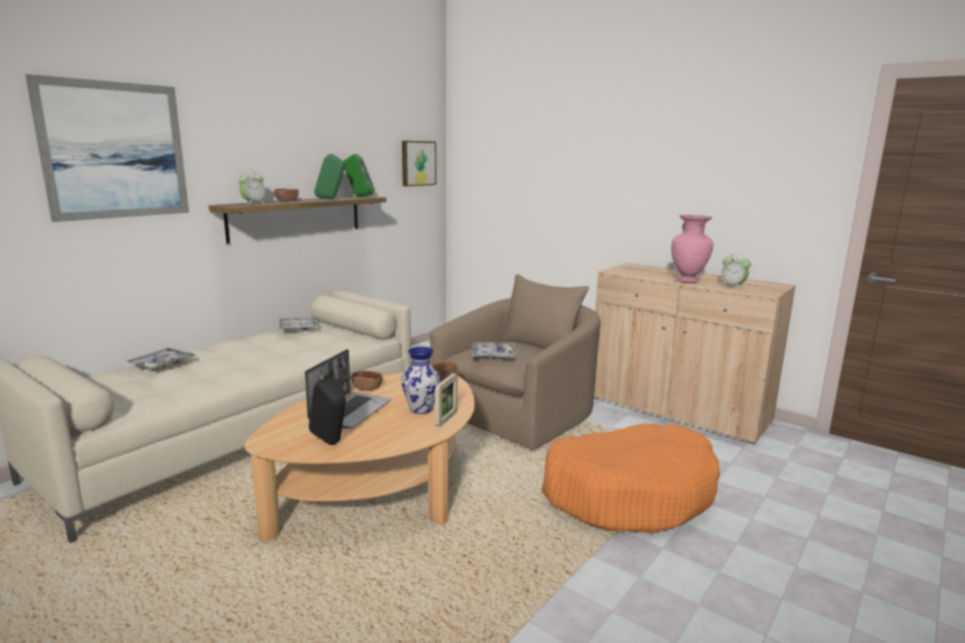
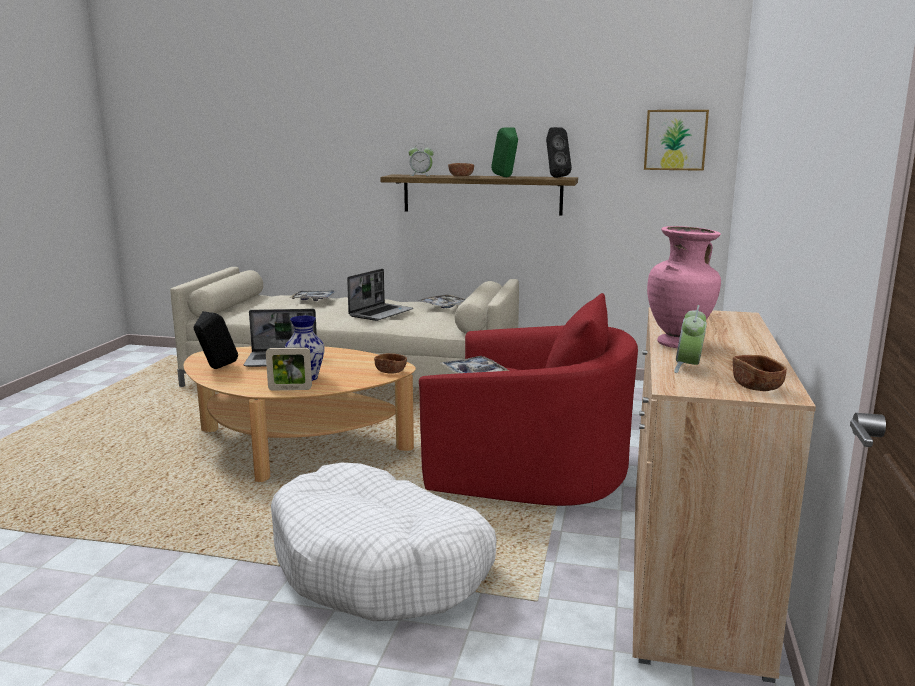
camera: 65 degrees right, 0 degrees up
picture [25,74,189,222] -> none
green speaker [344,154,374,197] -> black speaker [546,127,572,178]
brown bowl [351,370,383,391] -> brown bowl moved to [733,355,787,391]
beige armchair [430,274,601,450] -> red armchair [419,293,638,506]
orange dog bed [541,423,720,533] -> white dog bed [271,463,497,621]
none -> laptop [347,269,413,321]

